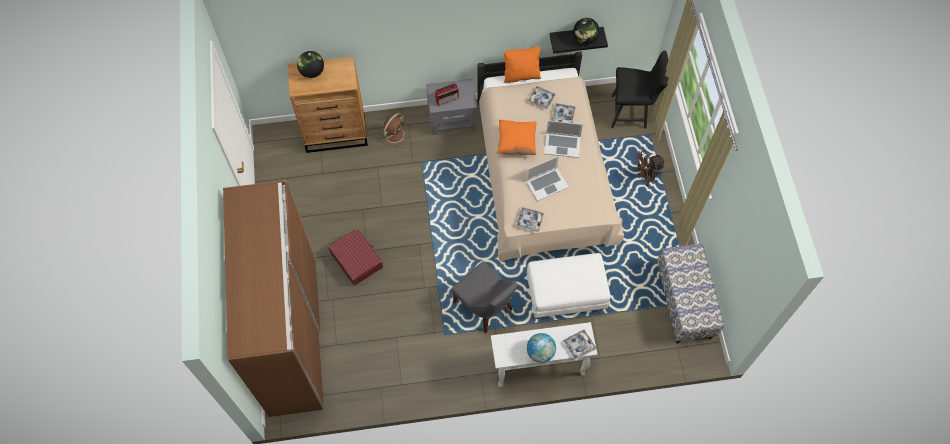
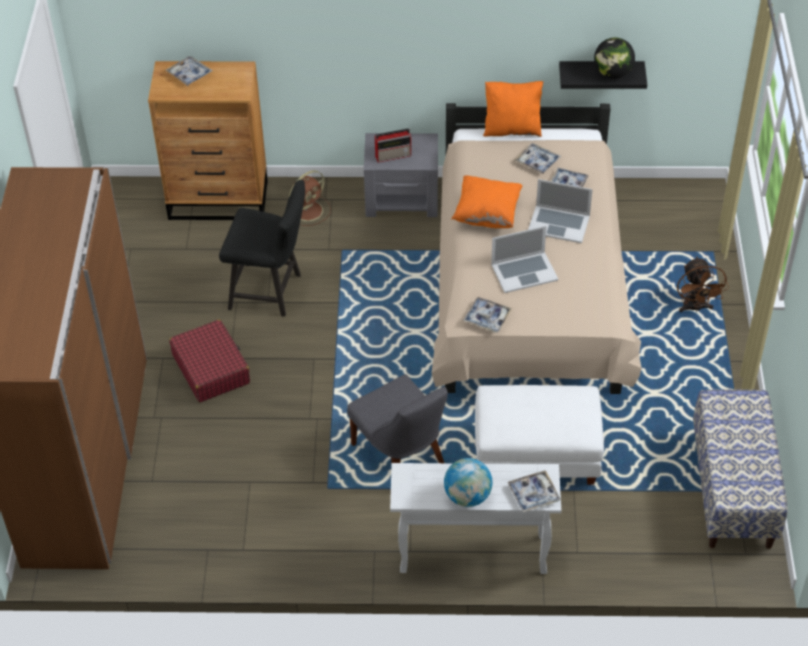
camera: 10 degrees right, 15 degrees down
globe [297,51,324,78] -> tray [166,56,212,86]
black chair [611,51,669,128] -> black chair moved to [219,180,305,317]
brown fan [634,150,665,186] -> brown fan turned 90 degrees counterclockwise [677,256,729,312]

